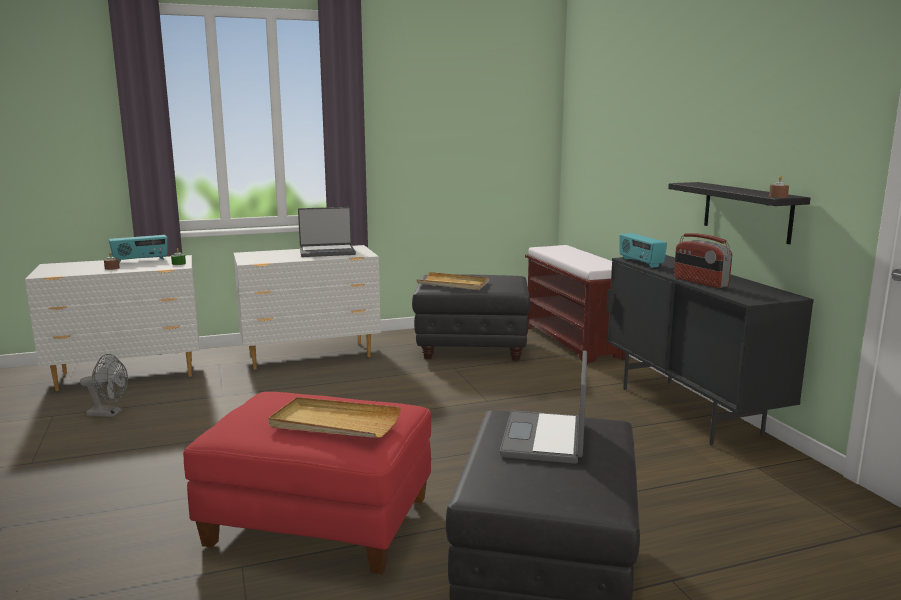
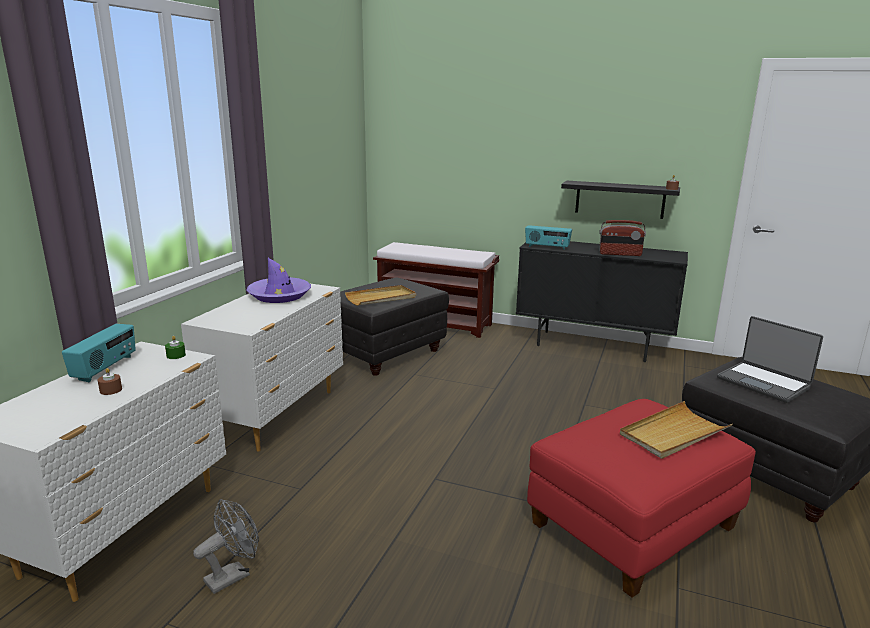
camera: 50 degrees left, 5 degrees up
laptop [298,207,356,257] -> purple hat [247,258,311,303]

